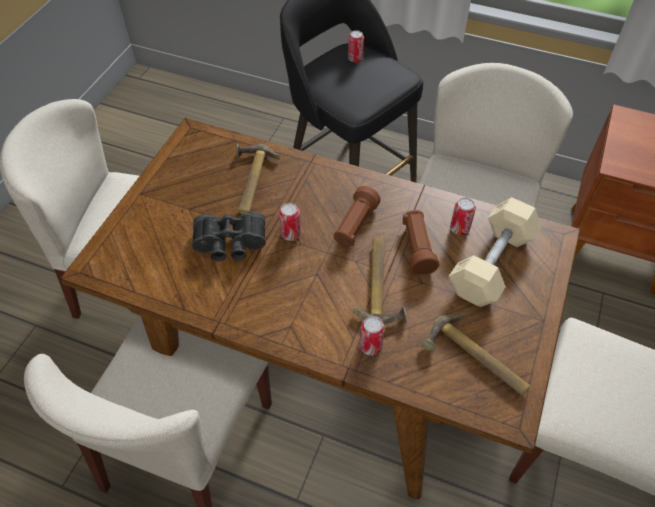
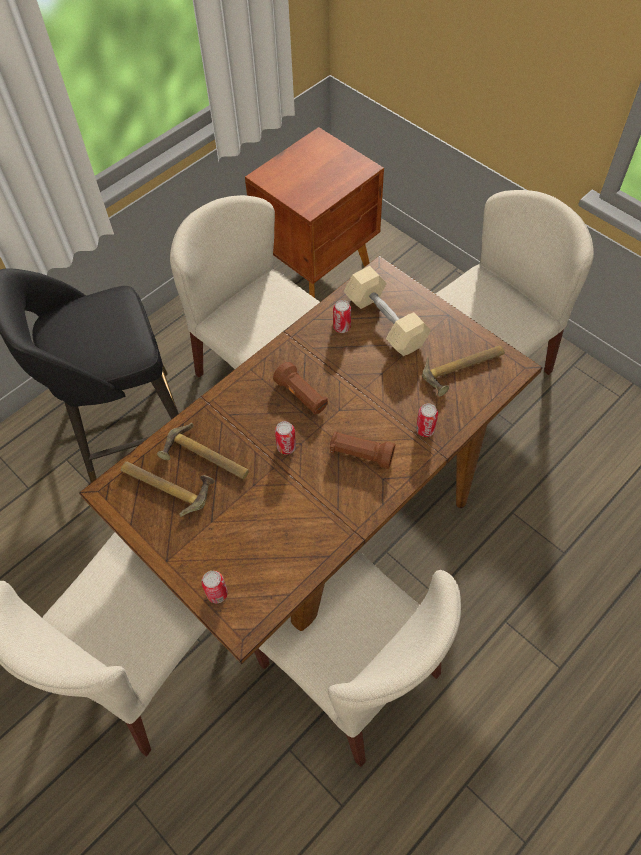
camera: 65 degrees left, 5 degrees up
black binoculars [192,212,266,261] -> none
can [348,30,364,62] -> can moved to [201,571,228,603]
hammer [353,238,407,324] -> hammer moved to [121,462,215,517]
brown flashlight [402,210,439,275] -> brown flashlight moved to [330,432,395,469]

